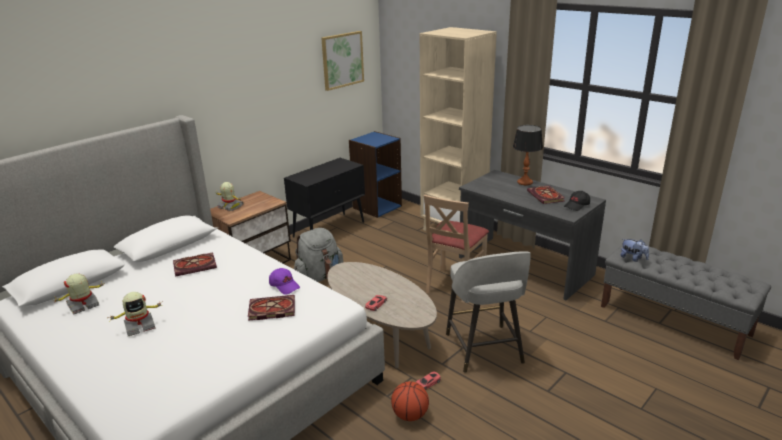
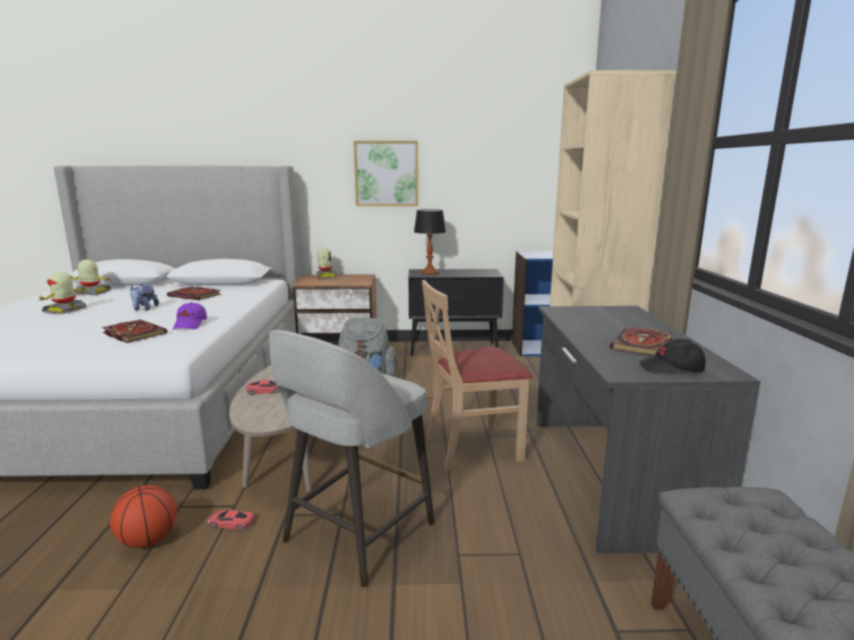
camera: 45 degrees right, 10 degrees down
toy robot [110,292,163,336] -> toy robot turned 90 degrees clockwise [37,272,87,314]
picture [321,31,364,91] -> picture moved to [354,141,418,206]
table lamp [513,125,543,185] -> table lamp moved to [414,209,446,275]
plush toy [620,239,649,262] -> plush toy moved to [130,284,159,311]

